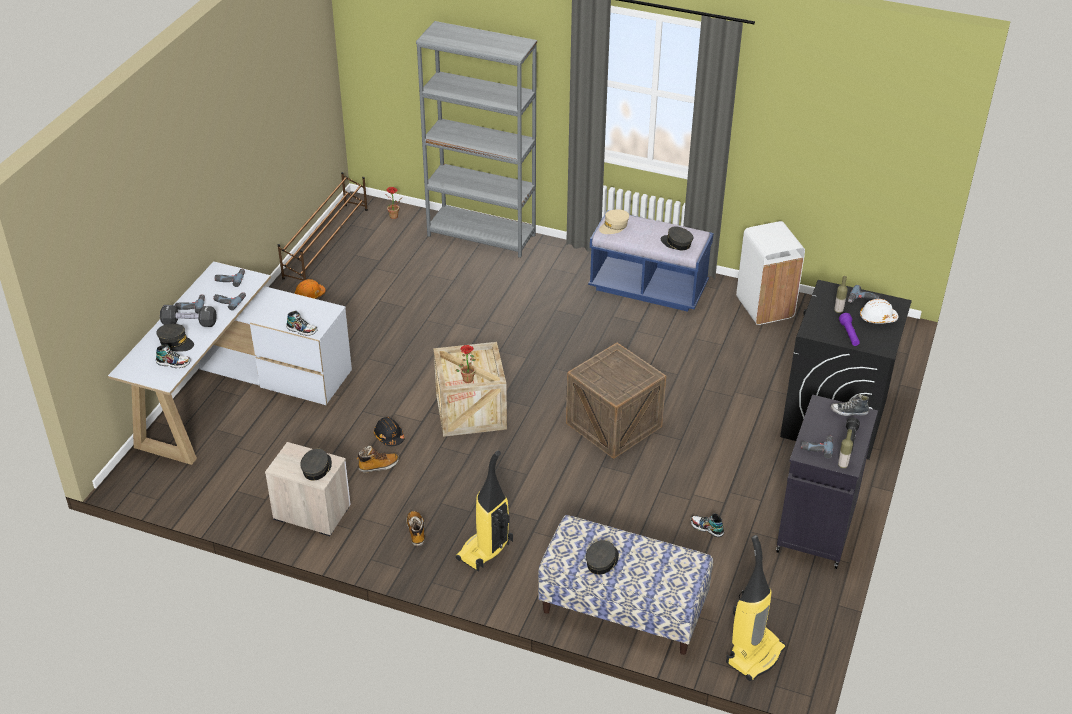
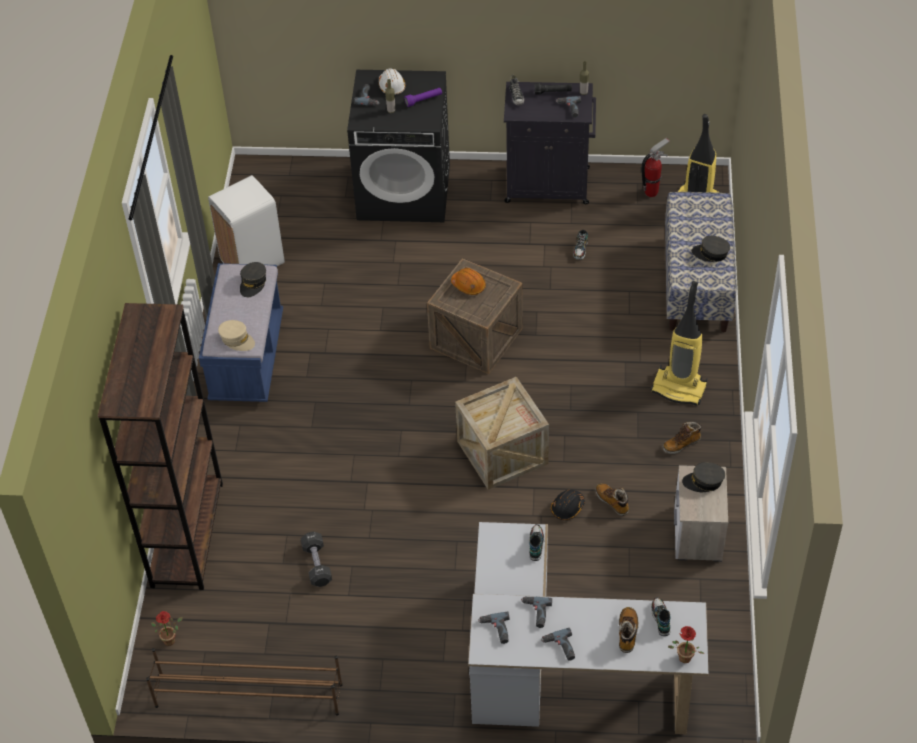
camera: 105 degrees left, 10 degrees up
grey cap [156,324,194,352] -> boot [619,607,639,653]
black dumbbell [160,305,217,327] -> black dumbbell moved to [301,532,332,587]
orange hard hat [294,279,326,299] -> orange hard hat moved to [451,268,486,295]
grey bookcase [416,21,537,258] -> brown bookcase [98,303,223,590]
potted plant [456,345,476,383] -> potted plant moved to [668,626,704,663]
none -> fire extinguisher [641,138,670,197]

